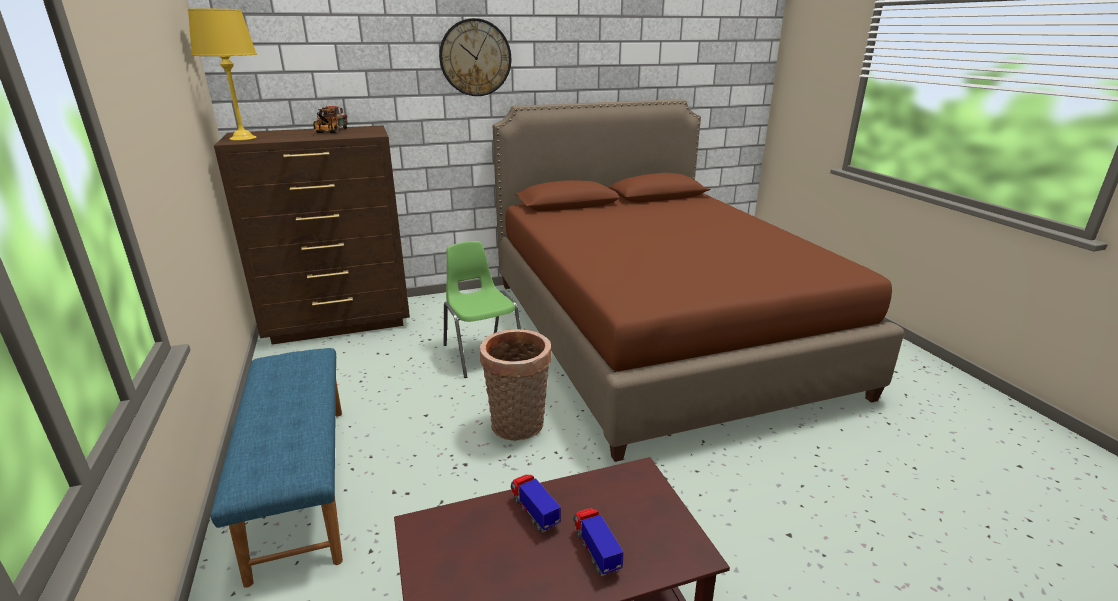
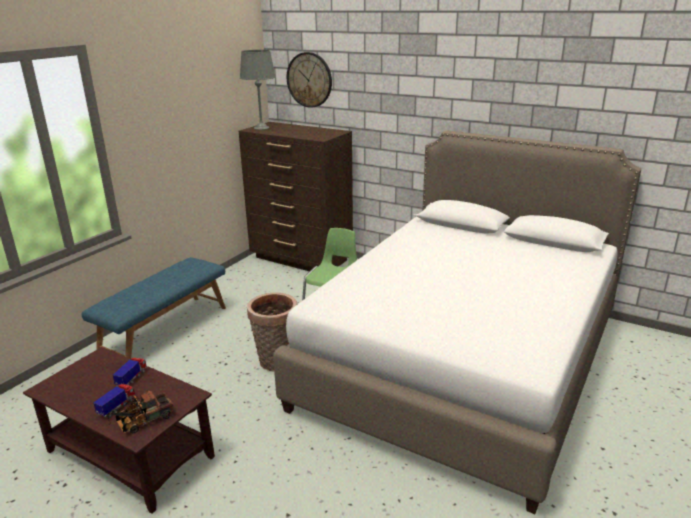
camera: 50 degrees right, 0 degrees up
yellow table lamp [188,9,257,141] -> grey table lamp [240,50,276,130]
toy truck [313,106,348,133] -> toy truck moved to [108,389,174,433]
wall clock [439,18,511,96] -> wall clock moved to [287,52,332,108]
brown bed [493,99,904,462] -> white bed [273,131,641,514]

